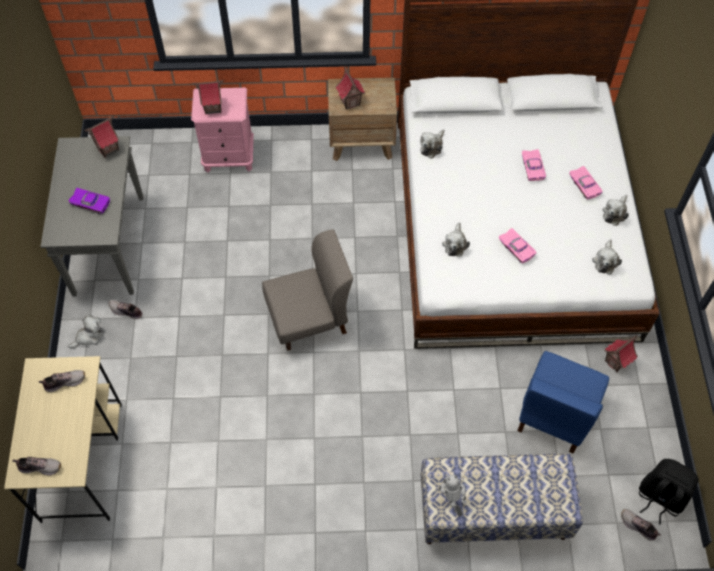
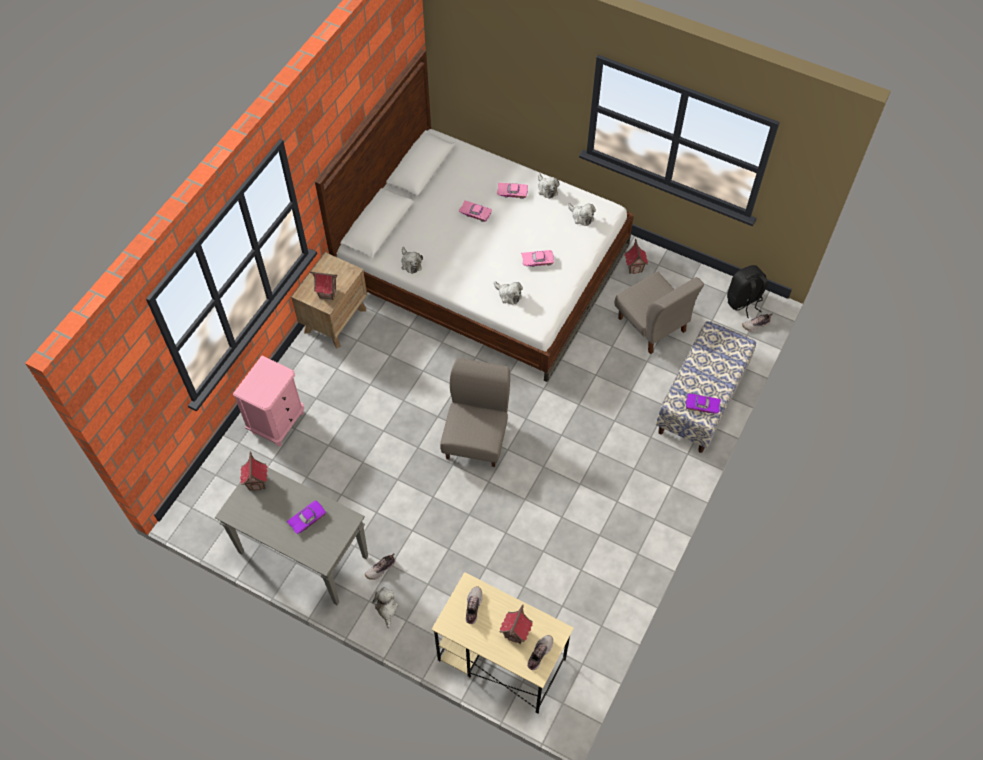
camera: 60 degrees left, 0 degrees up
toy house [192,80,224,115] -> toy house moved to [500,605,533,644]
toy robot [438,475,466,517] -> purple toy car [686,393,721,413]
blue chair [517,351,609,454] -> grey chair [615,272,704,354]

